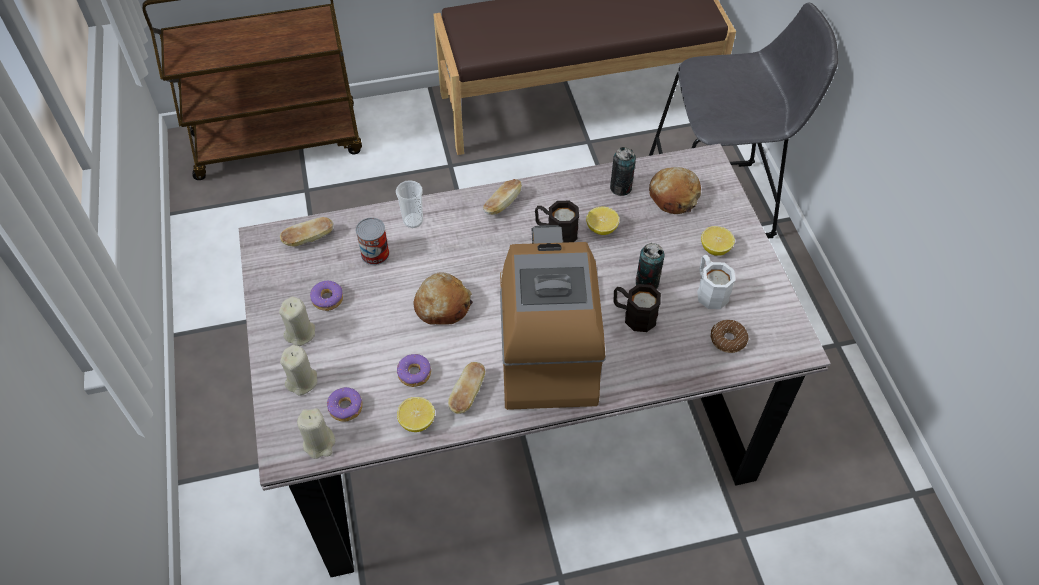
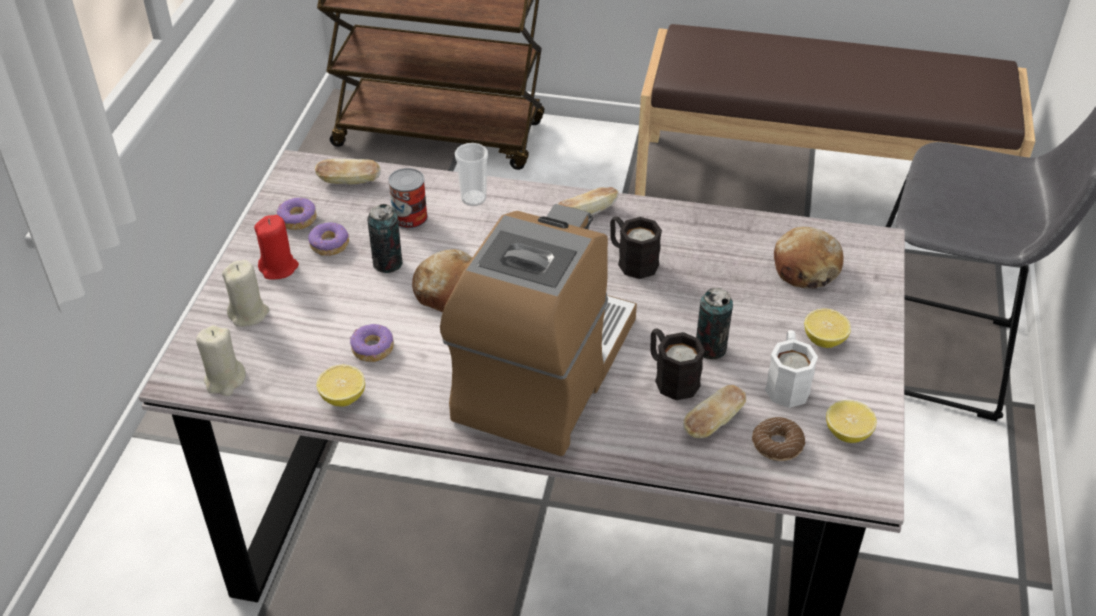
camera: 25 degrees right, 10 degrees down
beige candle [279,297,315,346] -> red candle [254,215,299,280]
donut [327,387,363,421] -> donut moved to [276,198,316,230]
bread [448,362,485,414] -> bread moved to [683,385,746,438]
lemon [586,207,619,235] -> lemon moved to [826,400,877,443]
can [610,147,636,196] -> can moved to [367,204,403,273]

